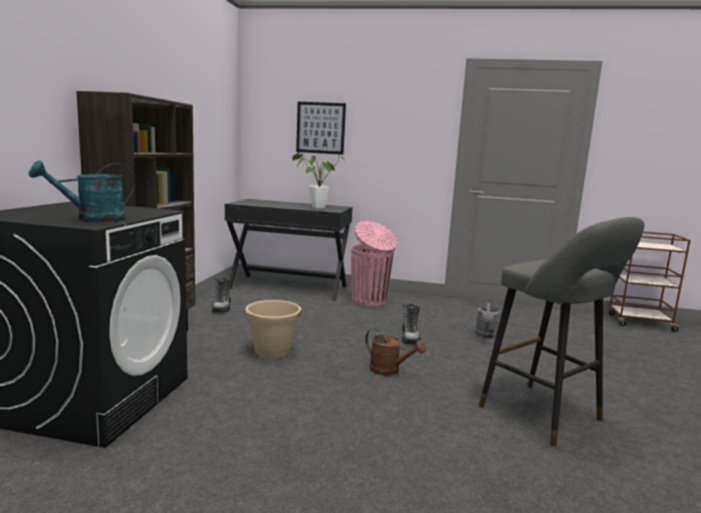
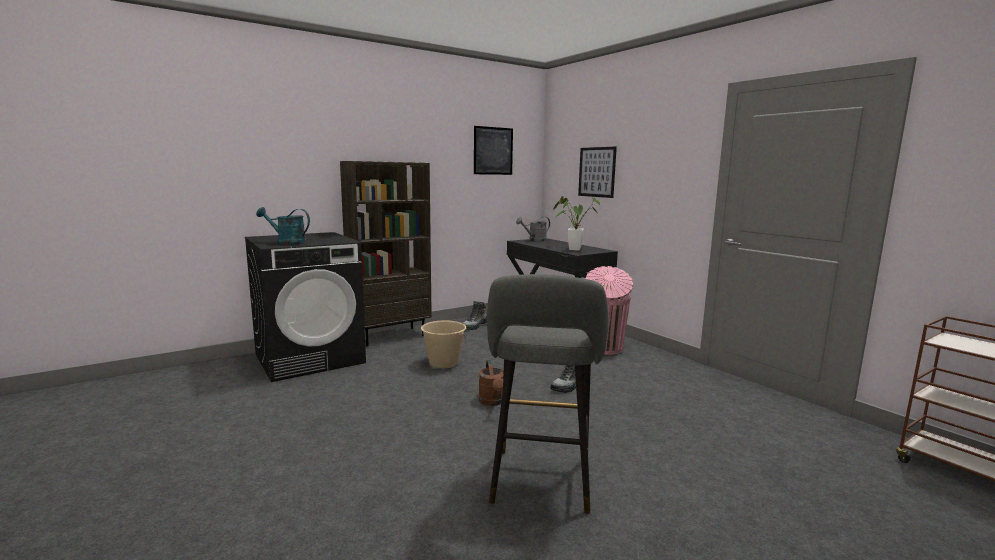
camera: 45 degrees right, 0 degrees up
grey watering can [475,300,501,339] -> grey watering can moved to [516,217,550,242]
none -> picture [474,126,513,175]

